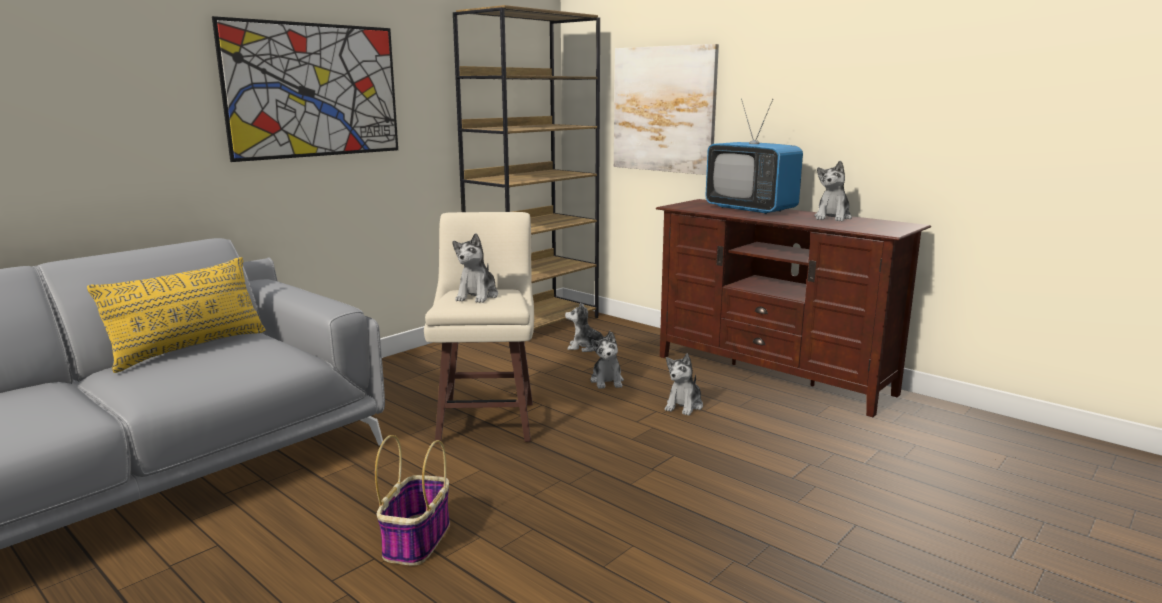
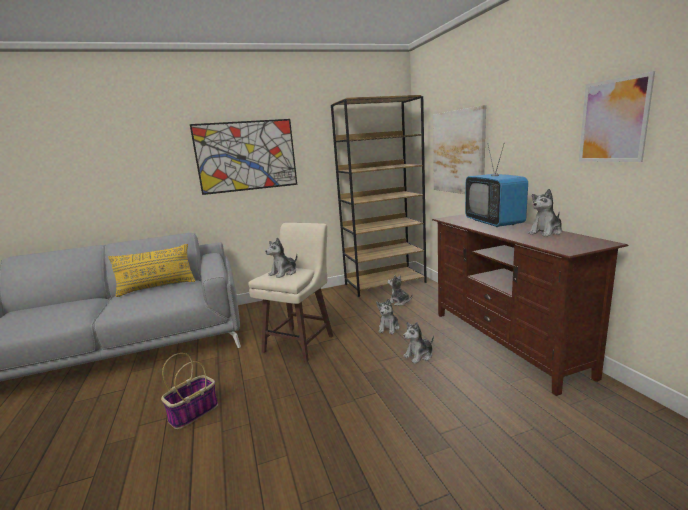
camera: 30 degrees right, 0 degrees up
none -> picture [579,71,655,162]

